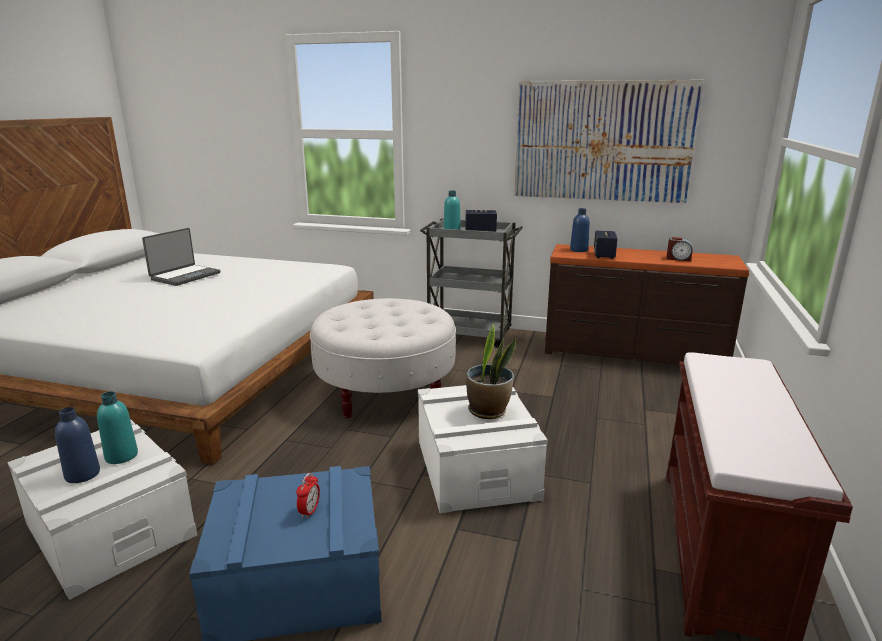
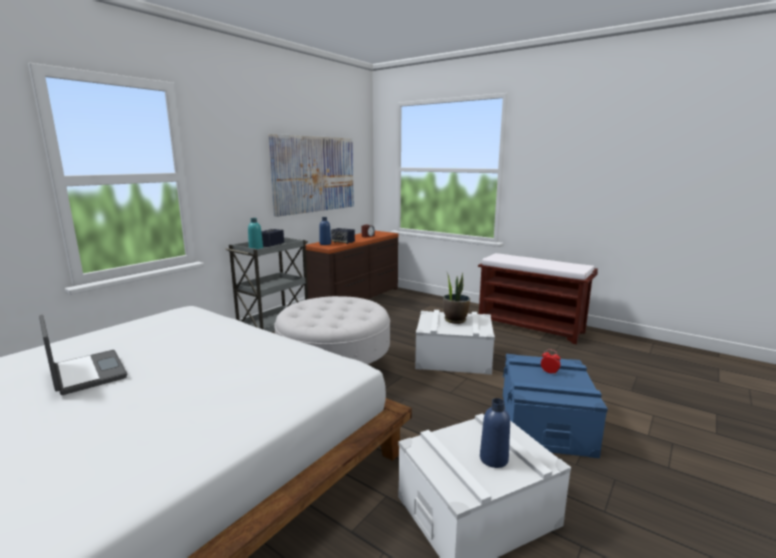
camera: 70 degrees left, 5 degrees down
turquoise bottle [97,391,138,464] -> none

